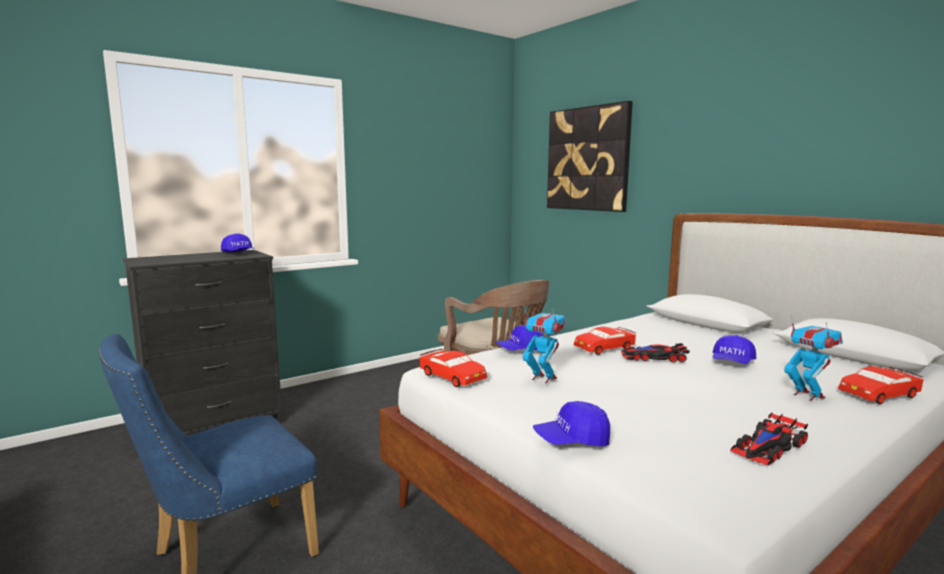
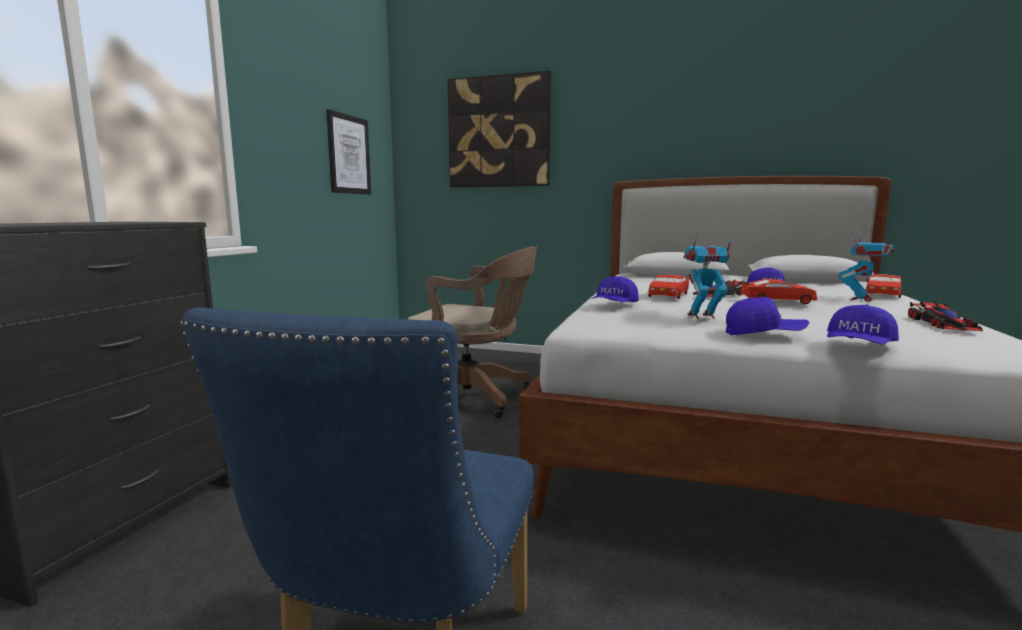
camera: 35 degrees left, 0 degrees up
blue cap [221,234,255,253] -> blue cap moved to [726,297,809,335]
red toy car [420,349,487,387] -> red toy car moved to [739,279,817,304]
toy robot [784,315,843,401] -> toy robot turned 105 degrees clockwise [838,231,895,302]
none -> picture [326,109,371,195]

